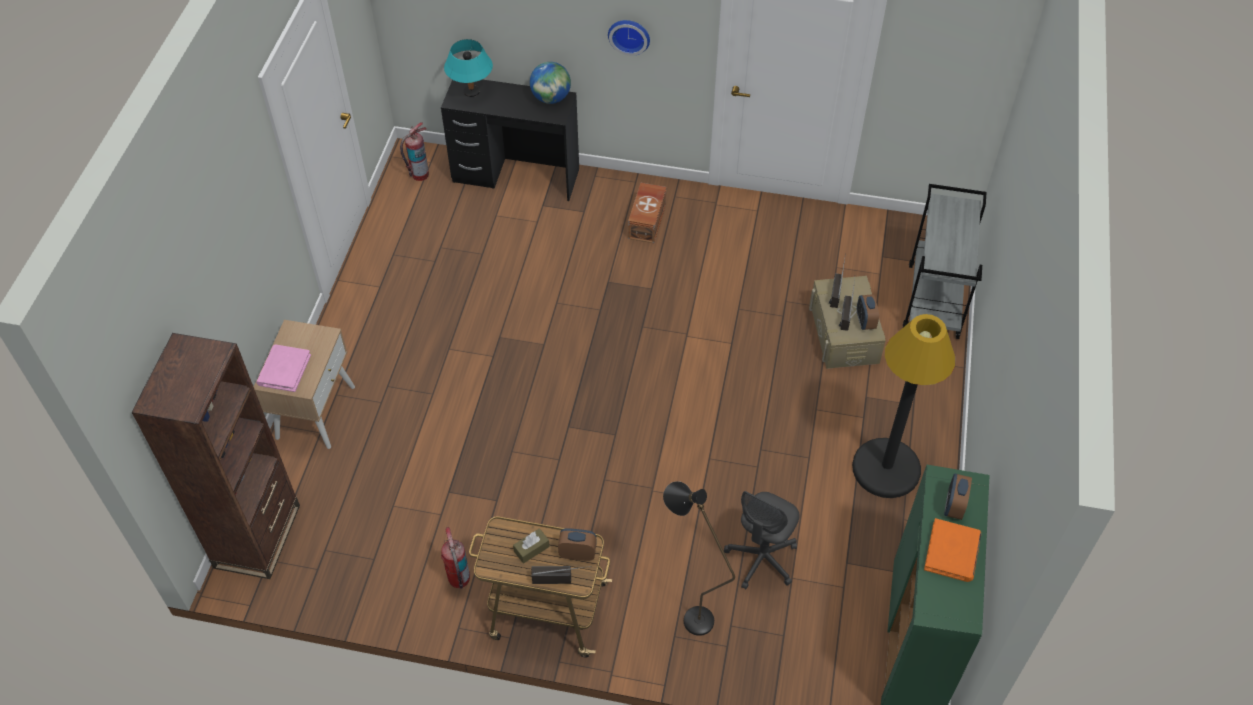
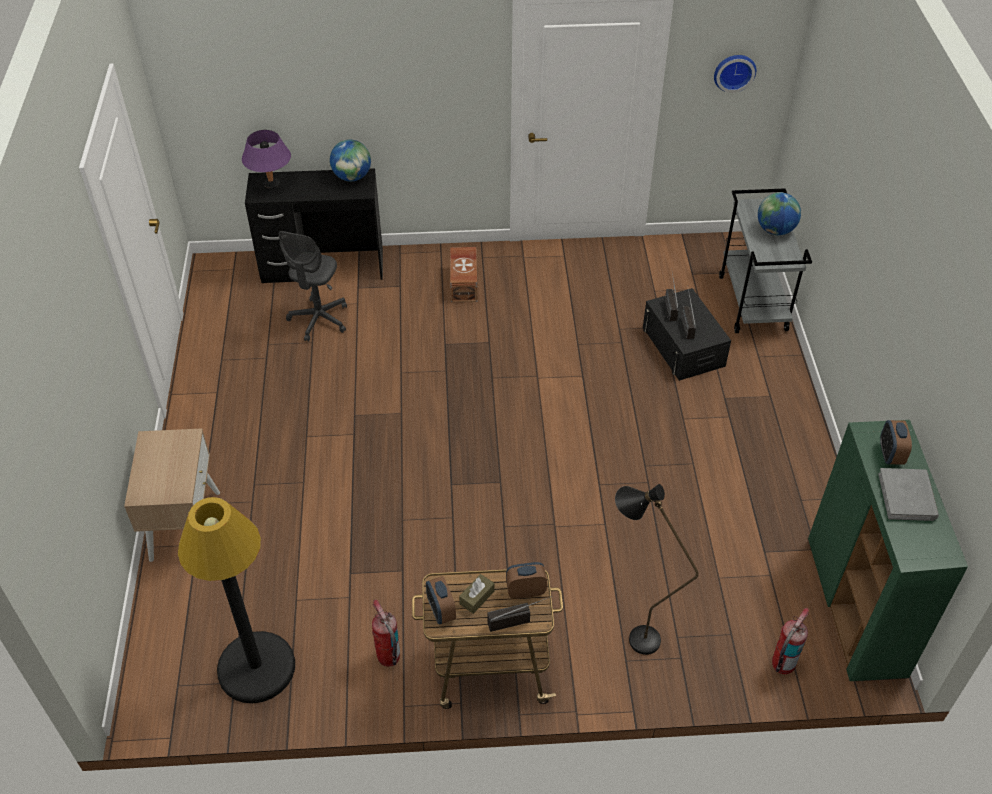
camera: 15 degrees left, 5 degrees down
brown bookcase [131,333,300,579] -> none
pink book [256,345,311,392] -> none
fire extinguisher [400,122,429,181] -> fire extinguisher moved to [772,608,809,674]
turquoise table lamp [444,39,493,97] -> purple table lamp [242,130,291,189]
wall clock [608,20,650,56] -> wall clock moved to [714,55,756,93]
grey office chair [724,491,800,589] -> grey office chair moved to [279,231,347,342]
beige storage box [809,276,886,369] -> black storage box [643,288,731,381]
black floor lamp [852,314,955,498] -> black floor lamp moved to [178,497,295,703]
alarm clock [857,294,879,330] -> alarm clock moved to [426,576,456,625]
orange book [924,518,982,582] -> grey book [878,468,939,521]
none -> globe [758,192,801,235]

